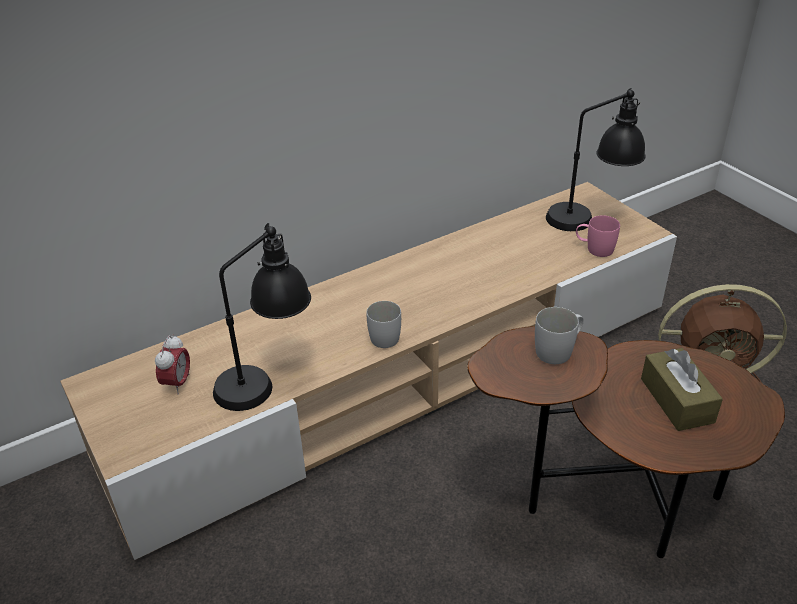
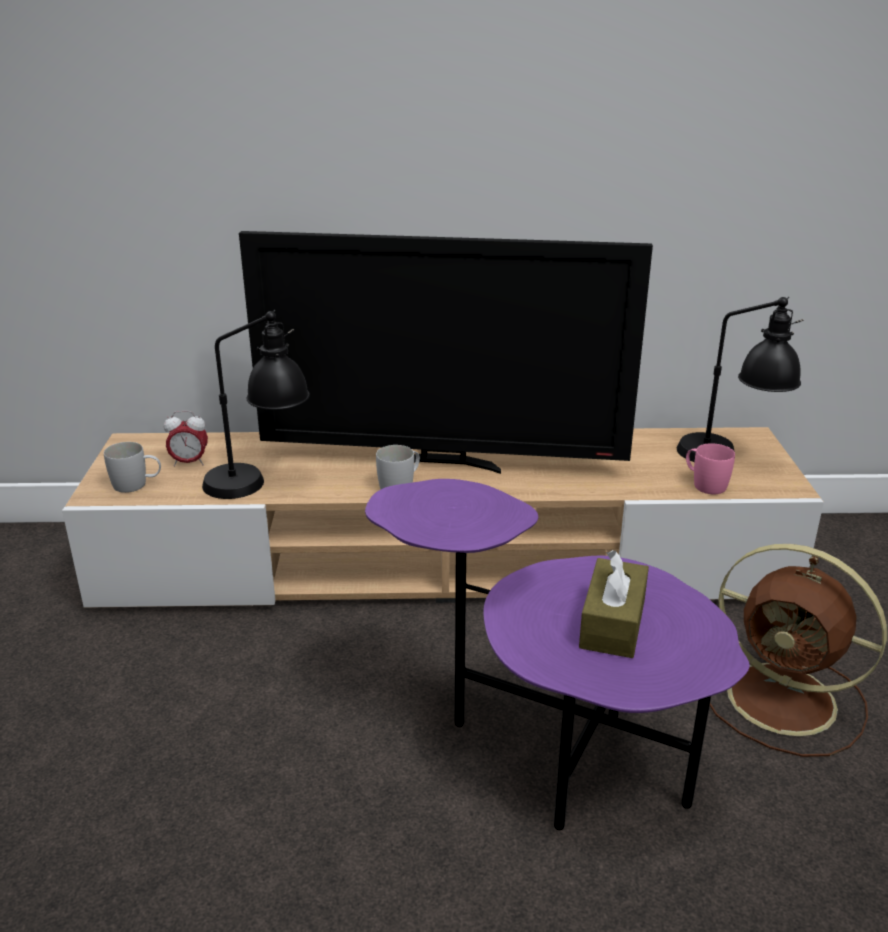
camera: 30 degrees right, 10 degrees down
alarm clock [155,334,190,394] -> alarm clock turned 45 degrees clockwise [164,411,208,467]
brown side table [467,326,785,558] -> purple side table [365,479,750,830]
white mug [535,307,584,364] -> white mug moved to [104,442,161,493]
none -> television [239,231,653,474]

